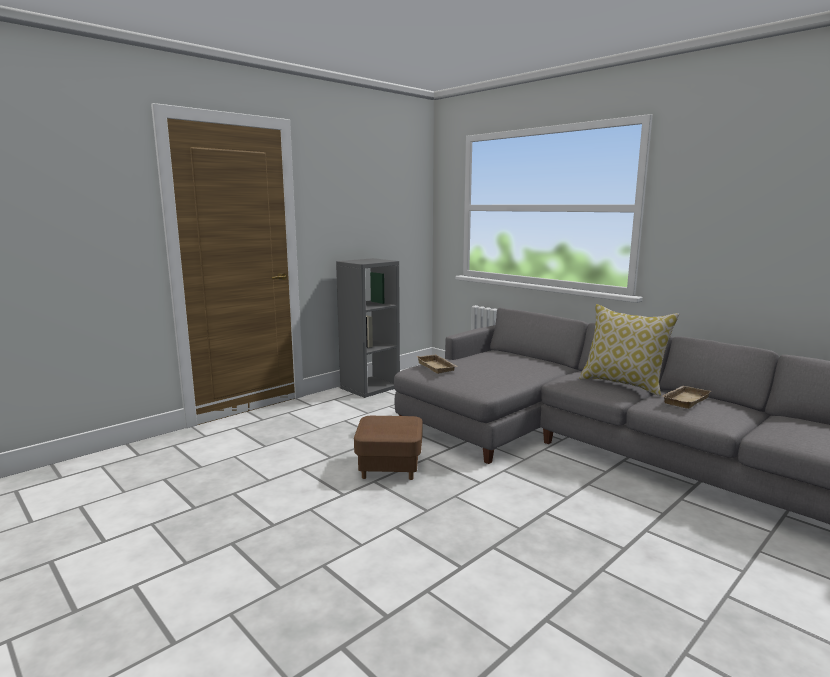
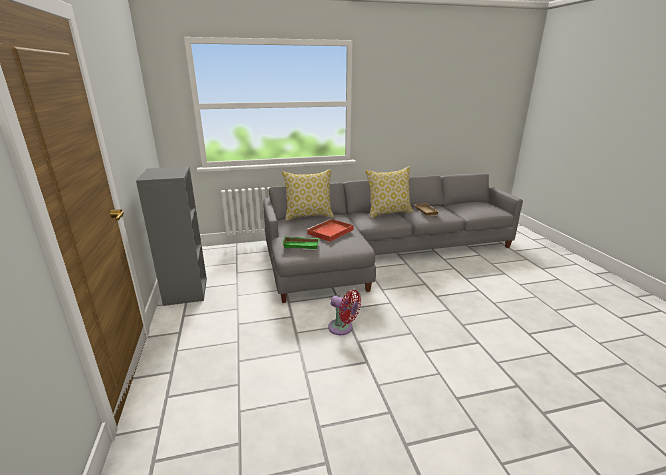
camera: 60 degrees left, 10 degrees up
brown ottoman [354,416,423,480] -> red fan [328,290,361,335]
beige tray [416,354,458,374] -> green tray [282,237,320,249]
none -> pillow [282,169,334,221]
none -> red tray [306,219,354,242]

